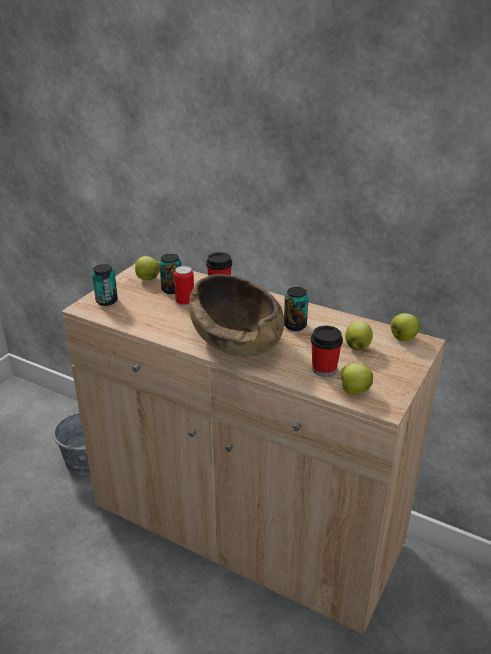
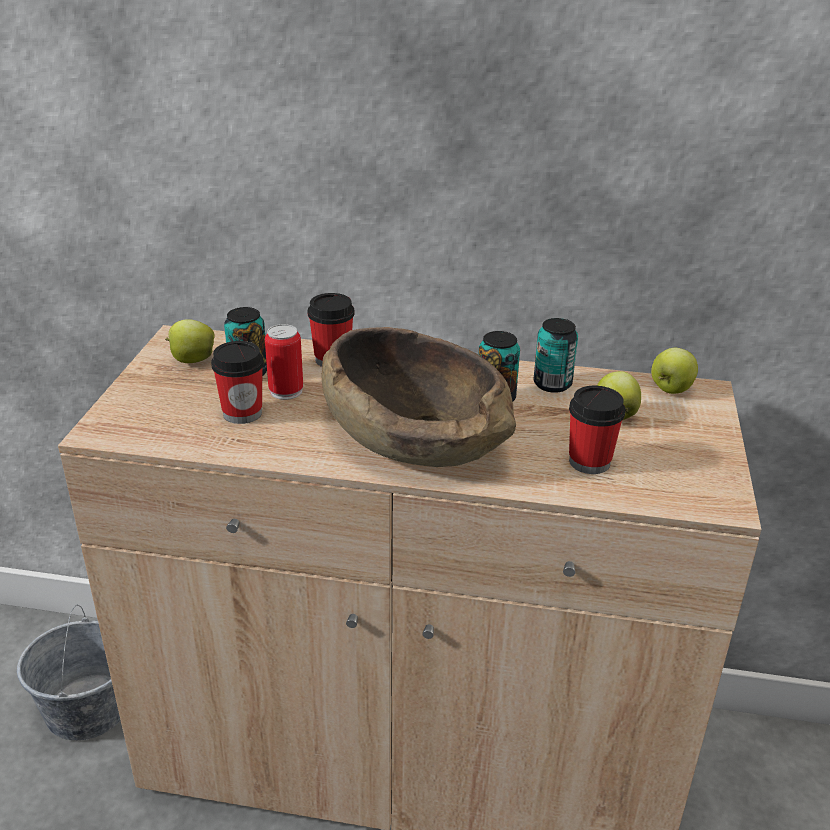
camera: 20 degrees left, 0 degrees up
can [92,264,118,306] -> can moved to [534,318,578,393]
apple [337,363,373,395] -> none
none -> cup [211,341,264,424]

